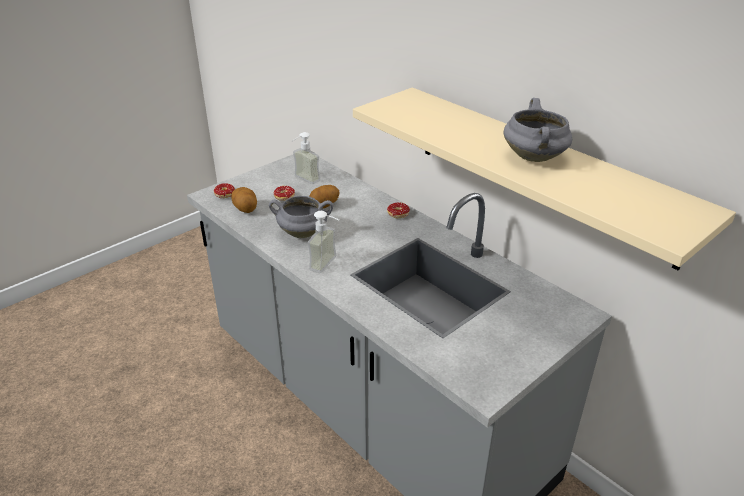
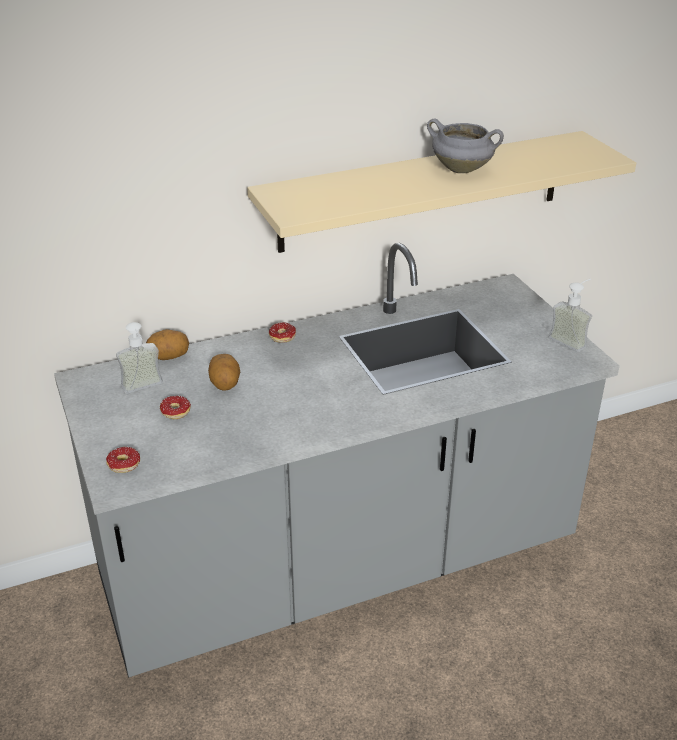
camera: 70 degrees left, 0 degrees up
potato [231,187,257,213] -> potato moved to [146,329,189,360]
grey cooking pot [269,196,333,238] -> none
soap dispenser [308,211,340,273] -> soap dispenser moved to [549,279,592,352]

